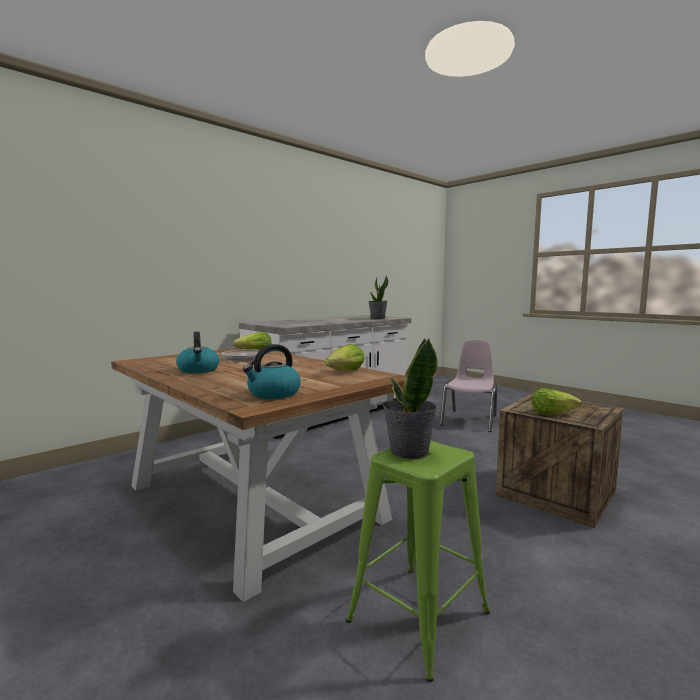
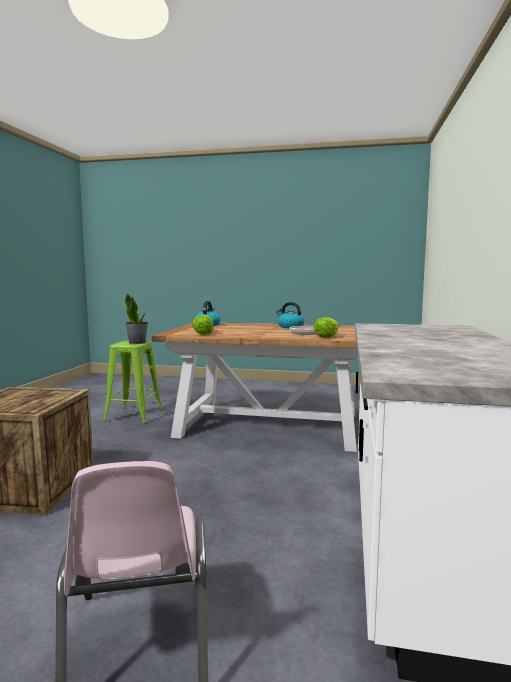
camera: 145 degrees right, 0 degrees up
potted plant [368,276,388,319] -> none
lettuce [532,388,581,415] -> none

